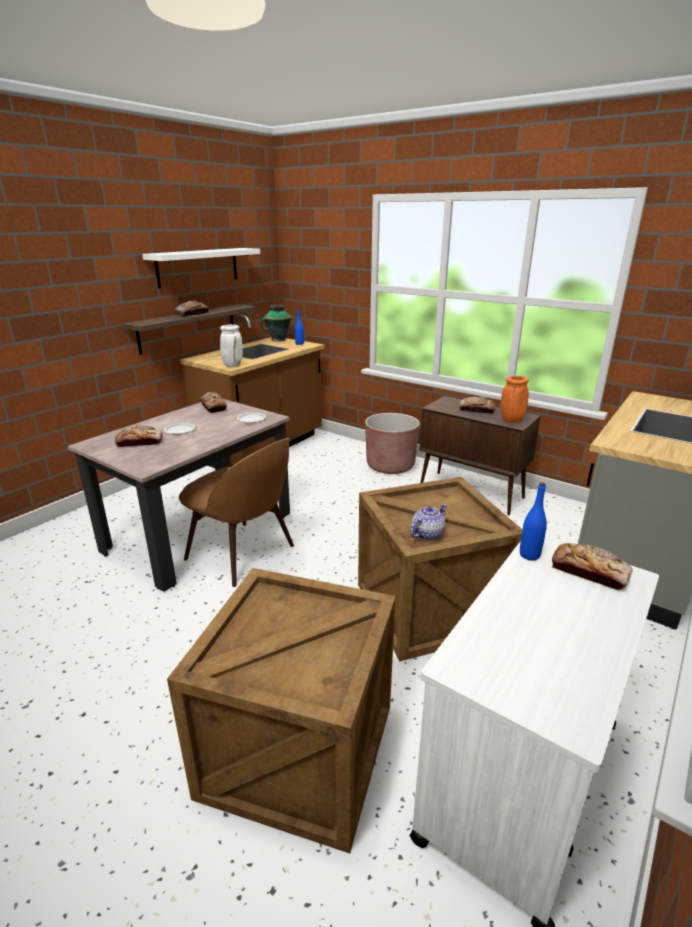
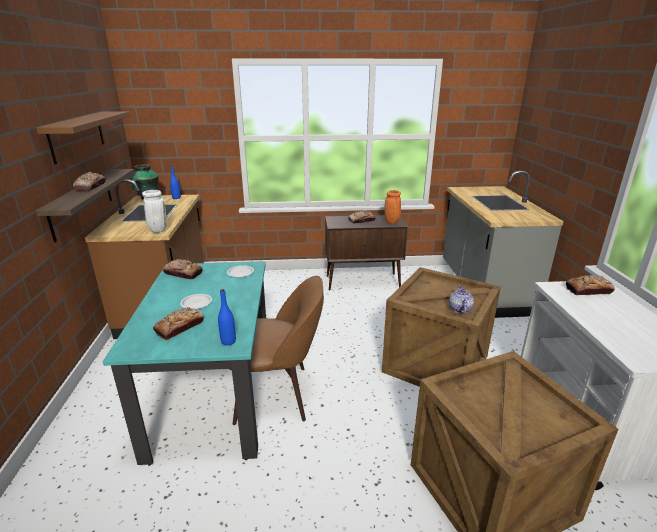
camera: 40 degrees left, 0 degrees up
beige dining table [68,399,290,592] -> turquoise dining table [103,261,266,466]
white shelf [142,248,260,288] -> brown shelf [36,111,129,164]
brown planter [365,413,420,474] -> none
blue bottle [520,482,547,560] -> blue bottle moved to [218,289,236,346]

